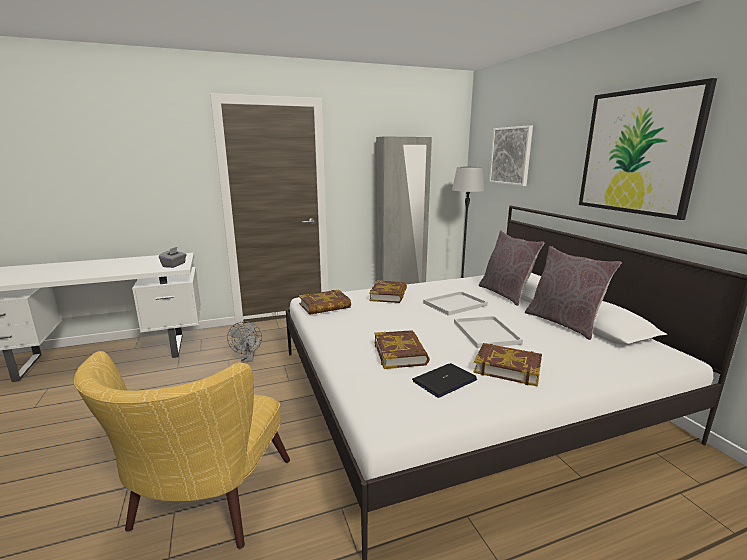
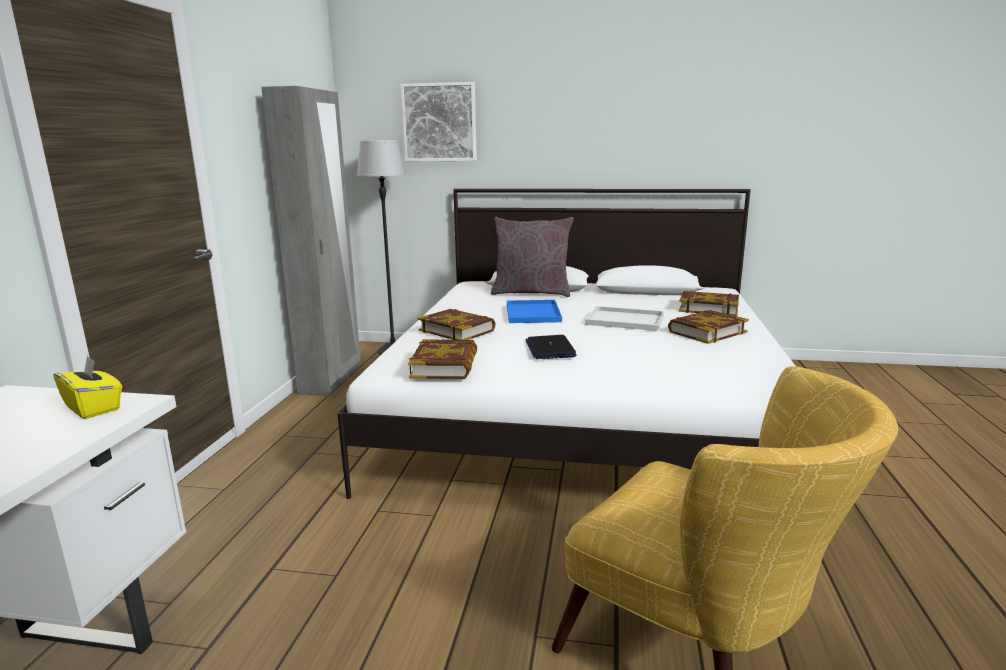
camera: 60 degrees left, 0 degrees up
grey tissue box [159,247,187,268] -> yellow tissue box [53,355,122,419]
grey fan [227,321,262,363] -> none
book [375,330,430,369] -> book moved to [679,291,739,316]
laptop [412,363,477,398] -> laptop moved to [525,335,577,359]
white tray [423,291,488,316] -> blue tray [507,300,562,323]
grey pillow [525,246,621,340] -> none
picture [579,78,717,220] -> none

